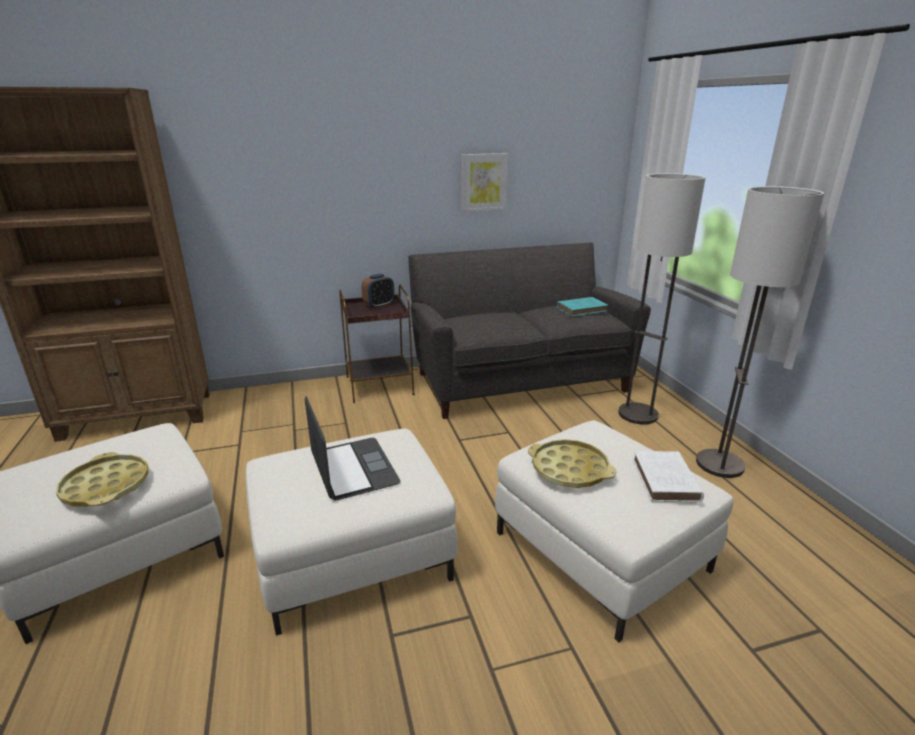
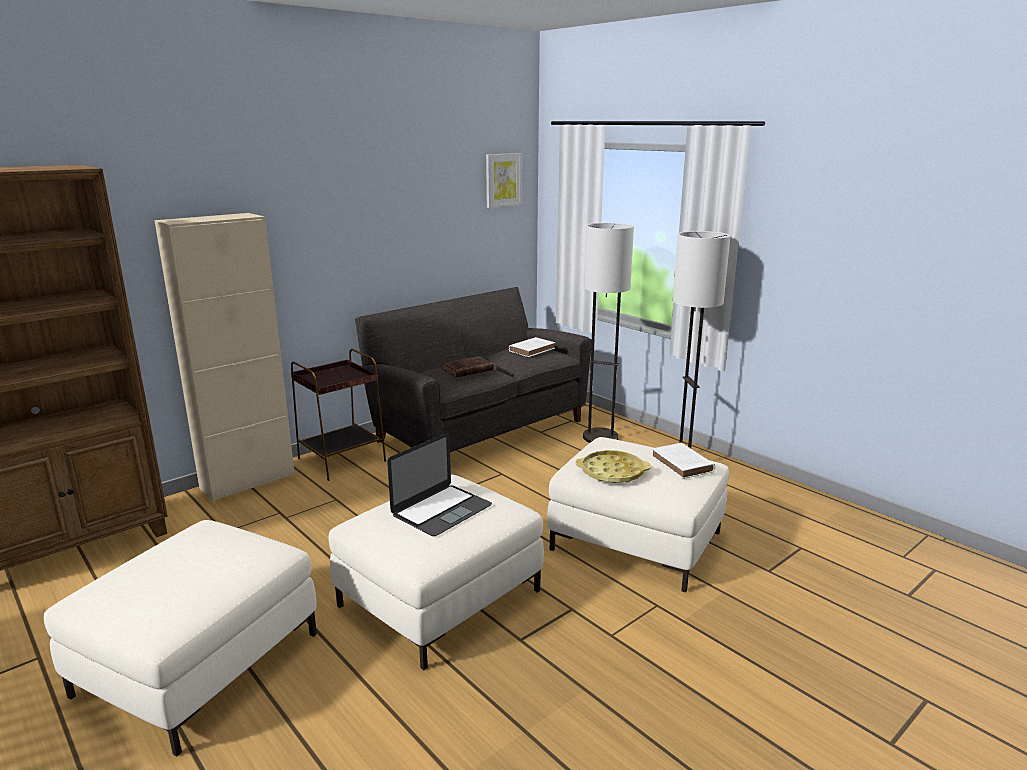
camera: 25 degrees left, 5 degrees down
yellow tray [56,452,149,507] -> none
laptop [305,396,400,500] -> laptop turned 90 degrees clockwise [387,433,492,536]
alarm clock [361,274,394,309] -> none
picture [462,153,509,212] -> picture moved to [486,153,522,208]
turquoise book [557,297,608,317] -> white book [509,337,555,357]
none -> beige cabinet [154,213,295,502]
none -> brown book [442,356,494,377]

